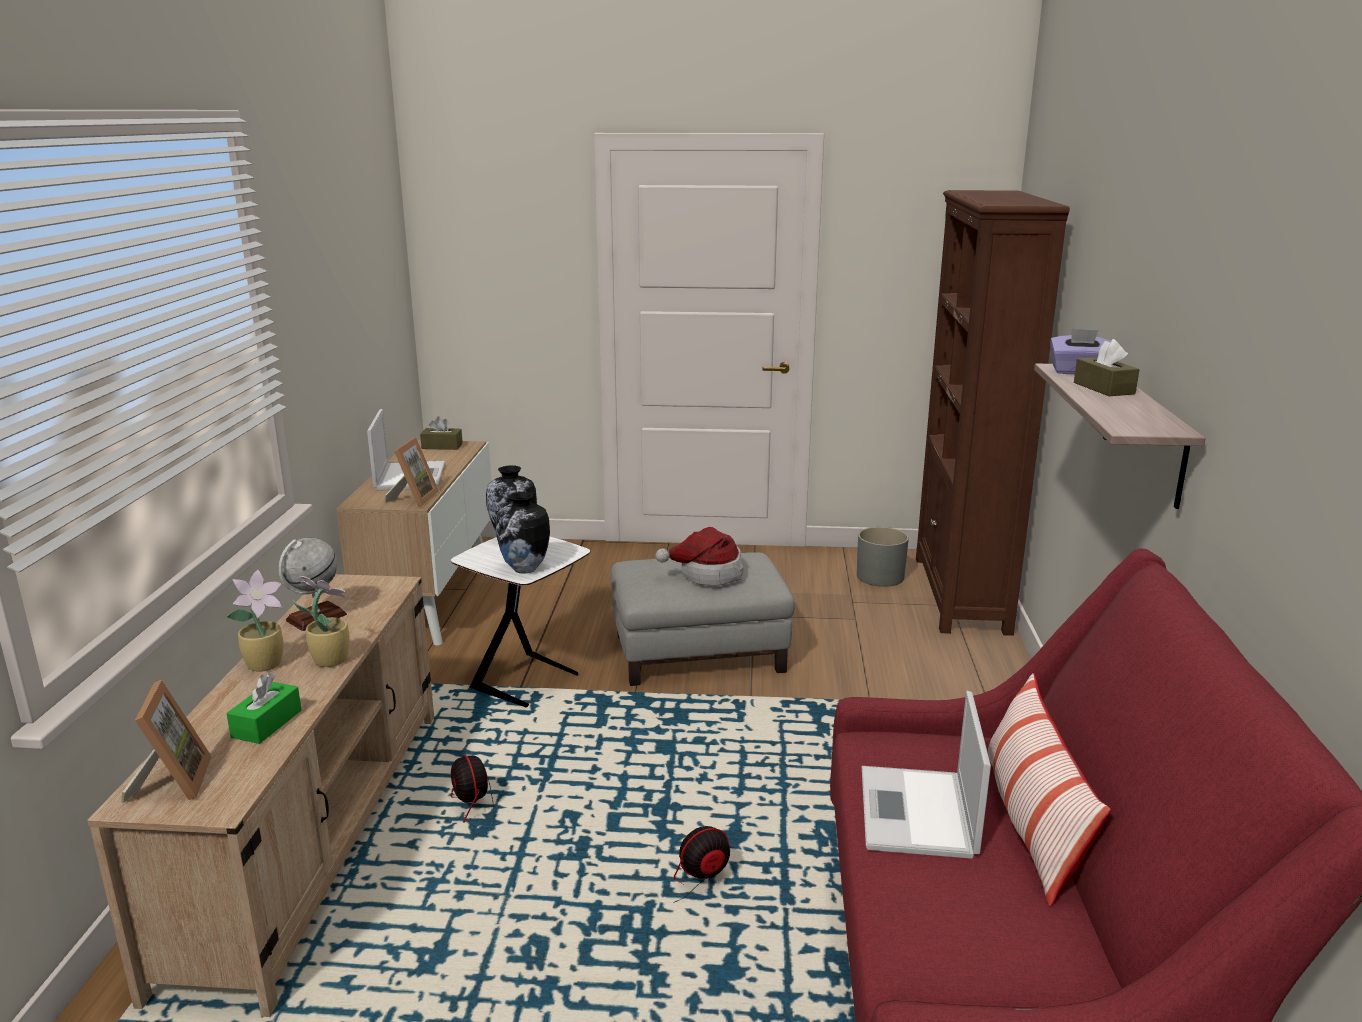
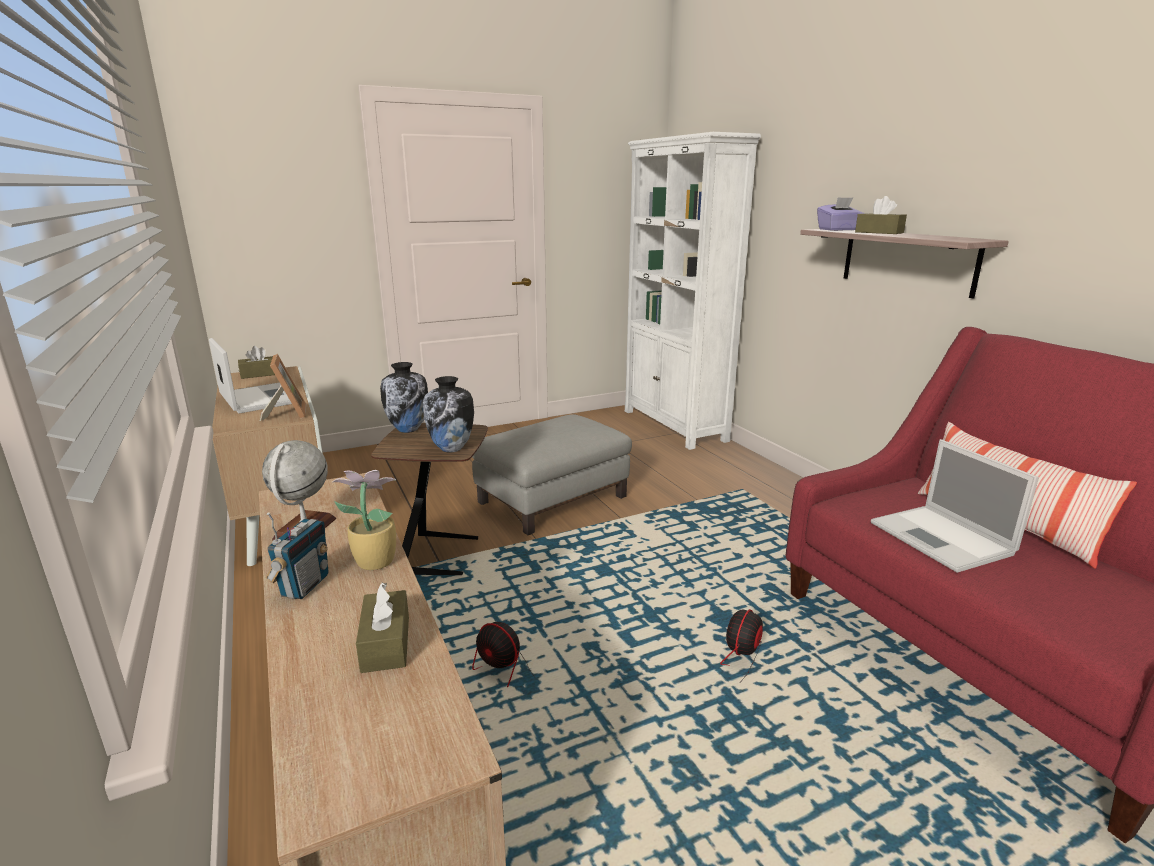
camera: 30 degrees left, 0 degrees up
picture frame [121,680,212,803] -> none
potted plant [226,570,283,672] -> radio [266,512,328,599]
green tissue box [226,673,301,744] -> brown tissue box [356,582,409,673]
white side table [451,537,590,707] -> brown side table [371,423,488,575]
hat [655,527,743,586] -> none
grey planter [857,527,909,587] -> none
brown bookcase [916,190,1070,636] -> white bookcase [625,132,761,450]

